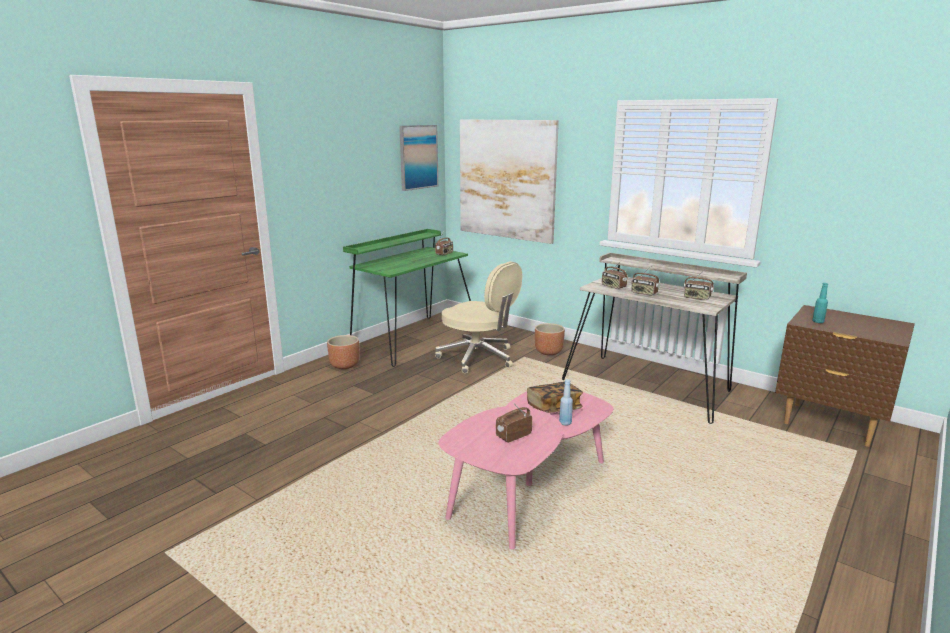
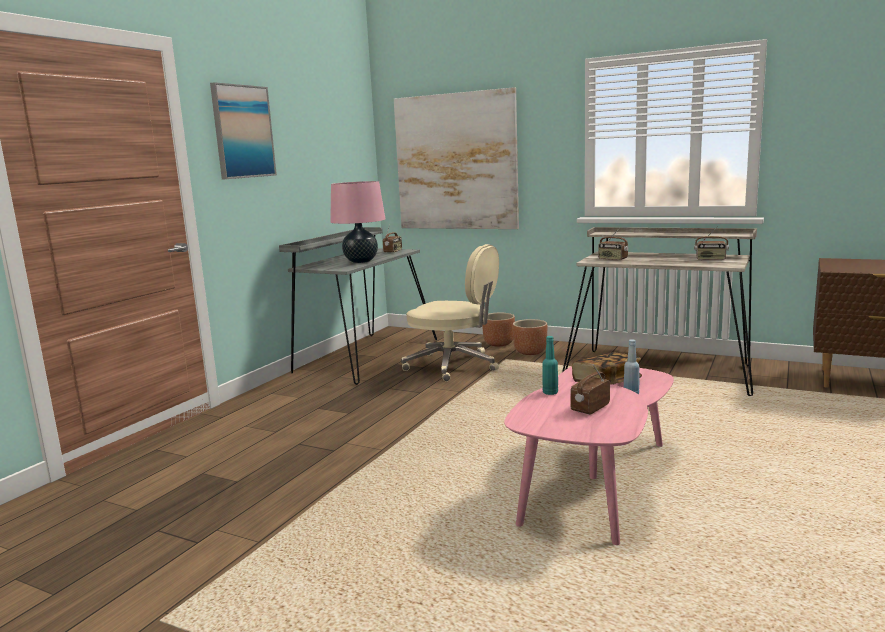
camera: 10 degrees left, 5 degrees down
brown planter [327,335,360,369] -> brown planter moved to [482,313,515,346]
green desk [343,229,471,367] -> grey desk [279,227,437,385]
picture [399,125,438,191] -> picture moved to [210,82,277,179]
radio [631,265,660,296] -> none
turquoise bottle [812,283,828,323] -> turquoise bottle moved to [542,336,558,395]
none -> pink table lamp [330,181,385,263]

